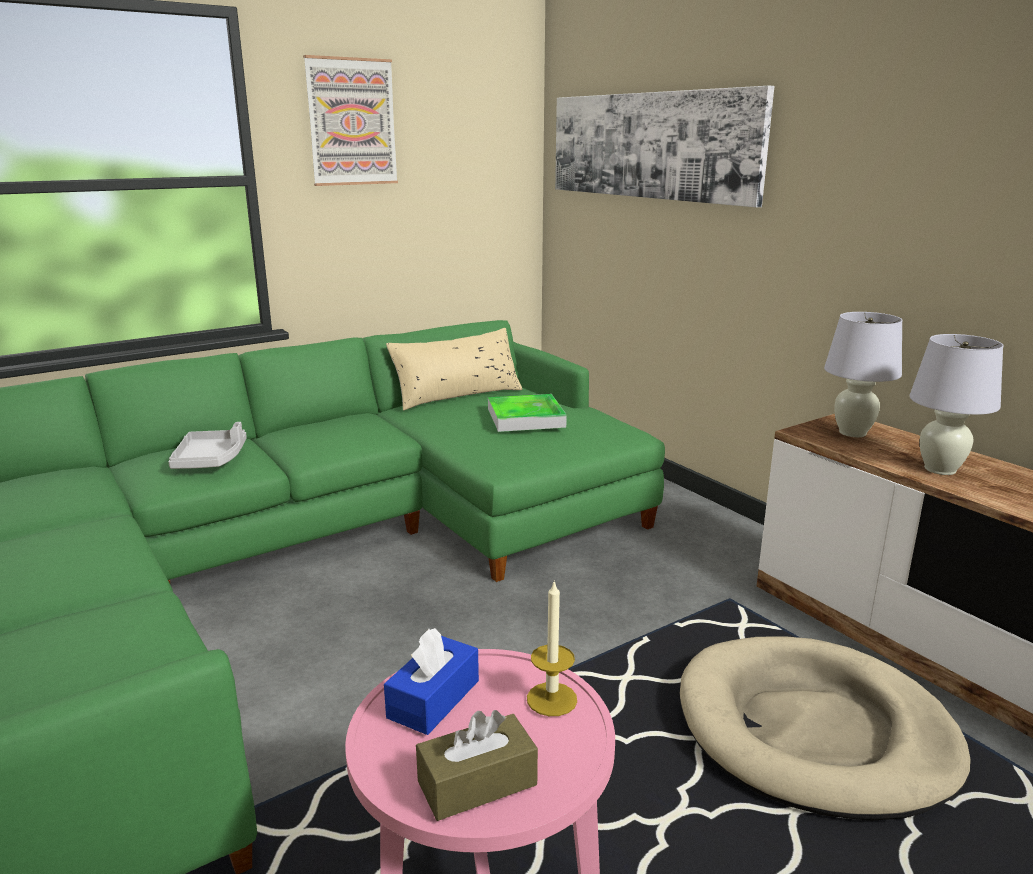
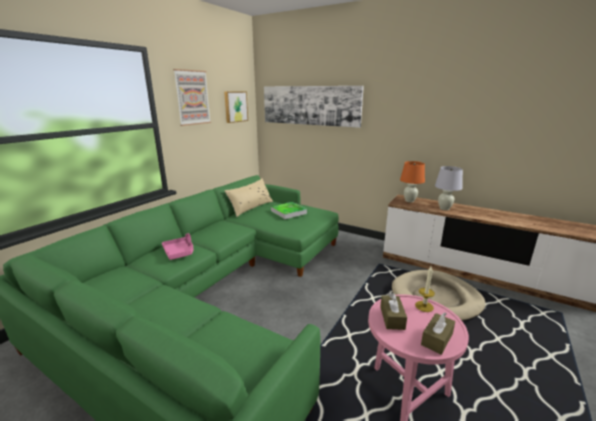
camera: 25 degrees left, 0 degrees up
grey tray [168,422,247,469] -> pink tray [162,233,193,260]
blue tissue box [384,628,479,735] -> brown tissue box [380,293,407,330]
white table lamp [824,312,903,437] -> orange table lamp [400,161,425,202]
none -> picture [224,92,248,123]

